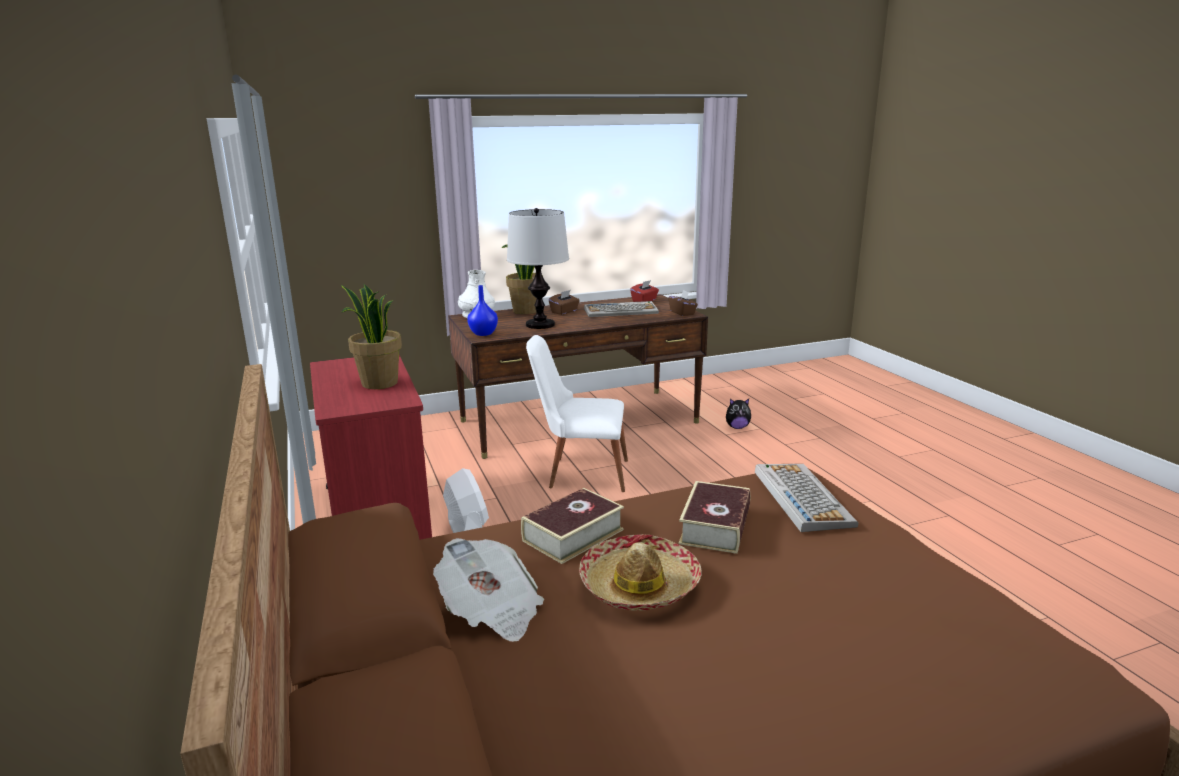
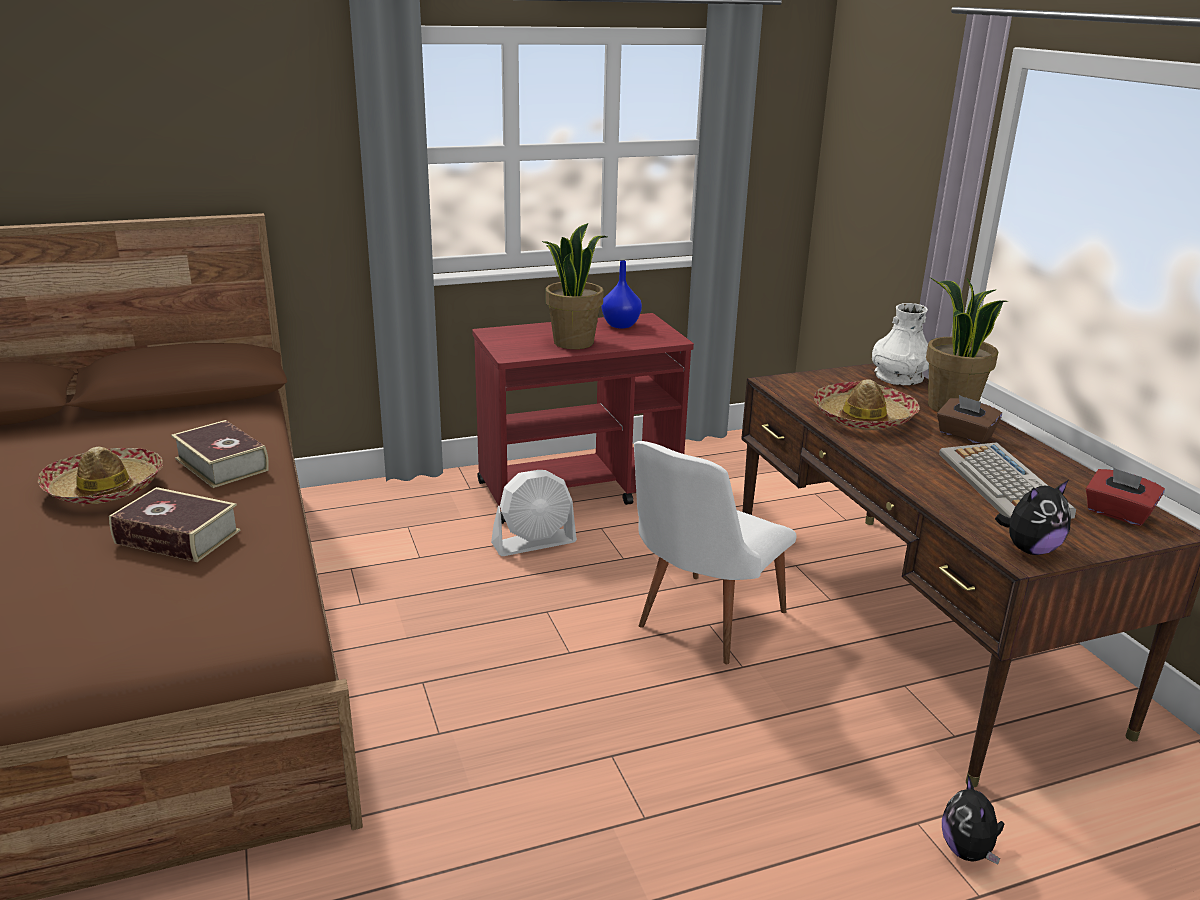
camera: 90 degrees right, 5 degrees up
newspaper [433,538,544,642] -> none
blue vase [467,285,498,336] -> blue vase moved to [601,260,642,328]
table lamp [507,208,569,329] -> hat [814,379,920,430]
white chair [526,335,628,492] -> white chair turned 150 degrees counterclockwise [634,441,796,664]
brown tissue box [669,290,698,316] -> plush toy [995,480,1071,555]
keyboard [755,464,858,532] -> none

